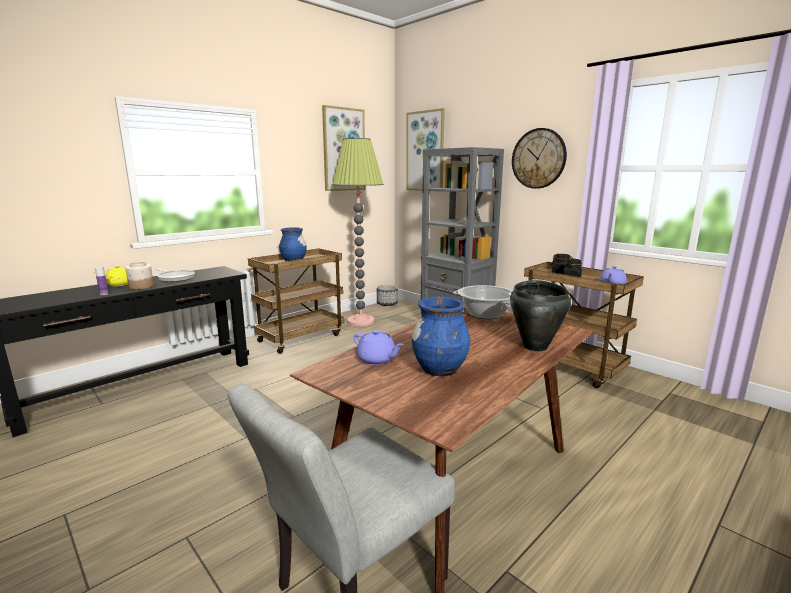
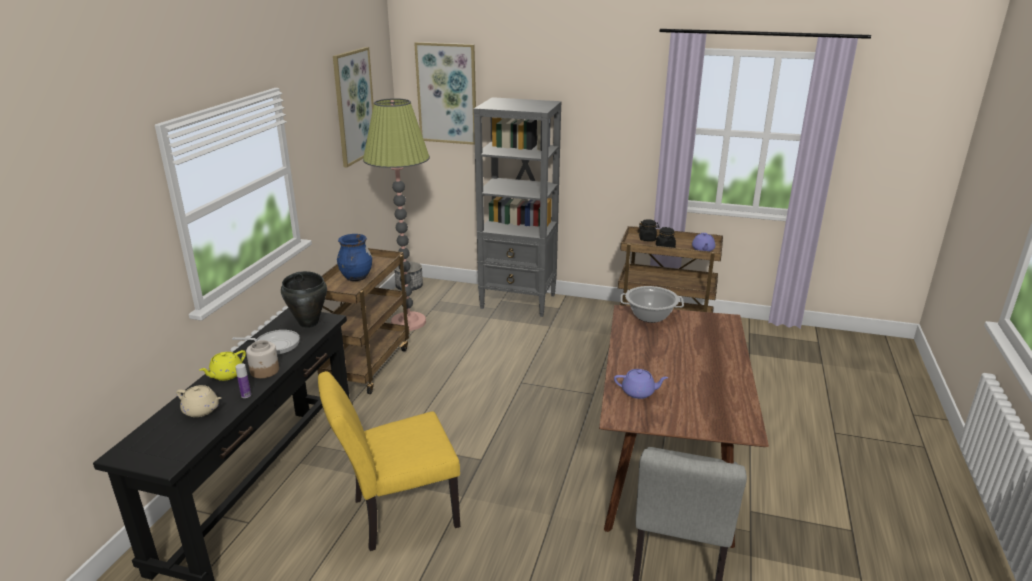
camera: 30 degrees left, 10 degrees up
blue vase [412,296,470,376] -> none
black cooking pot [510,280,571,351] -> black cooking pot moved to [281,271,327,328]
wall clock [512,128,567,189] -> none
none -> beige teapot [176,385,221,417]
none -> yellow chair [318,371,460,551]

